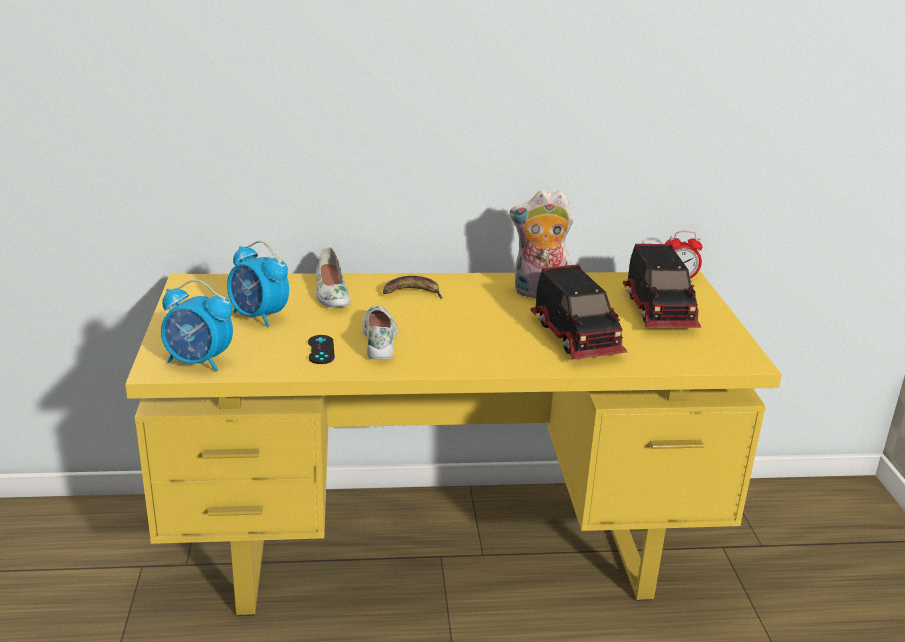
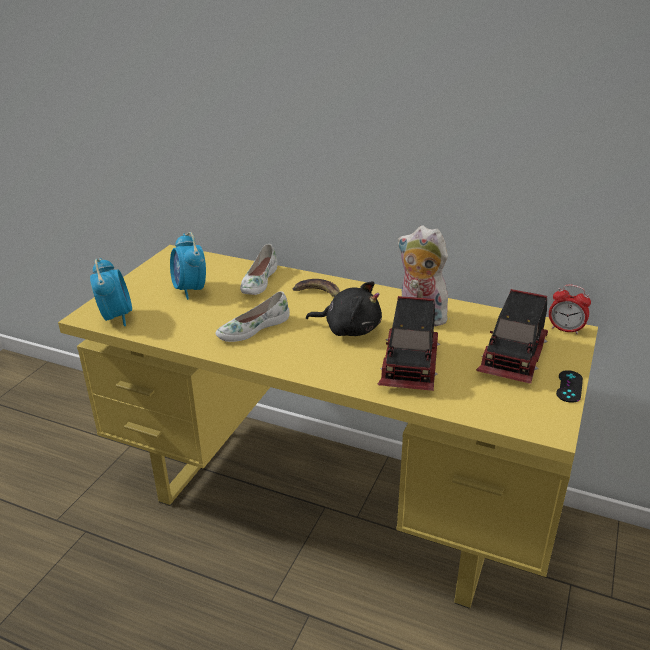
camera: 30 degrees right, 5 degrees up
alarm clock [161,279,233,372] -> alarm clock turned 150 degrees counterclockwise [90,258,132,326]
black game controller [308,335,335,364] -> black game controller moved to [556,370,583,403]
white shoe [362,305,398,359] -> white shoe turned 150 degrees counterclockwise [216,291,290,342]
none -> black plush toy [306,281,382,336]

